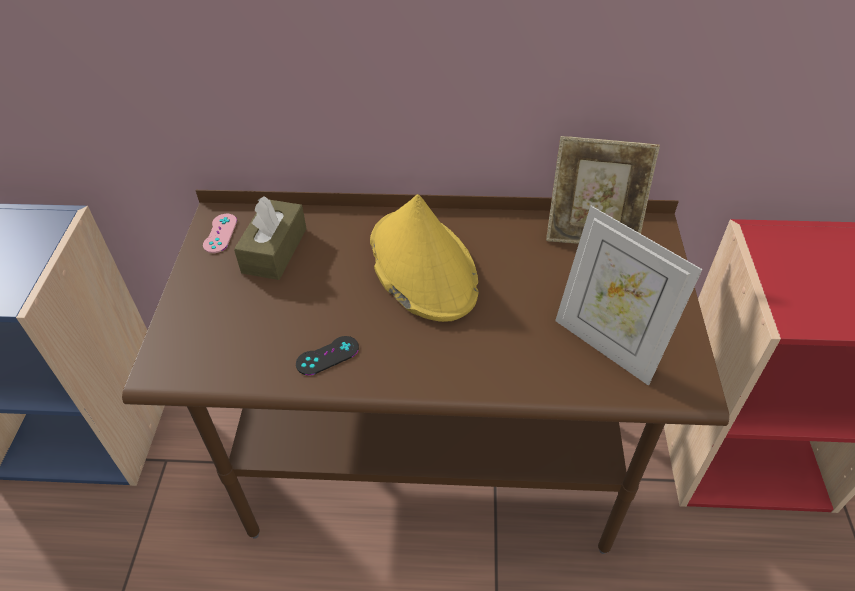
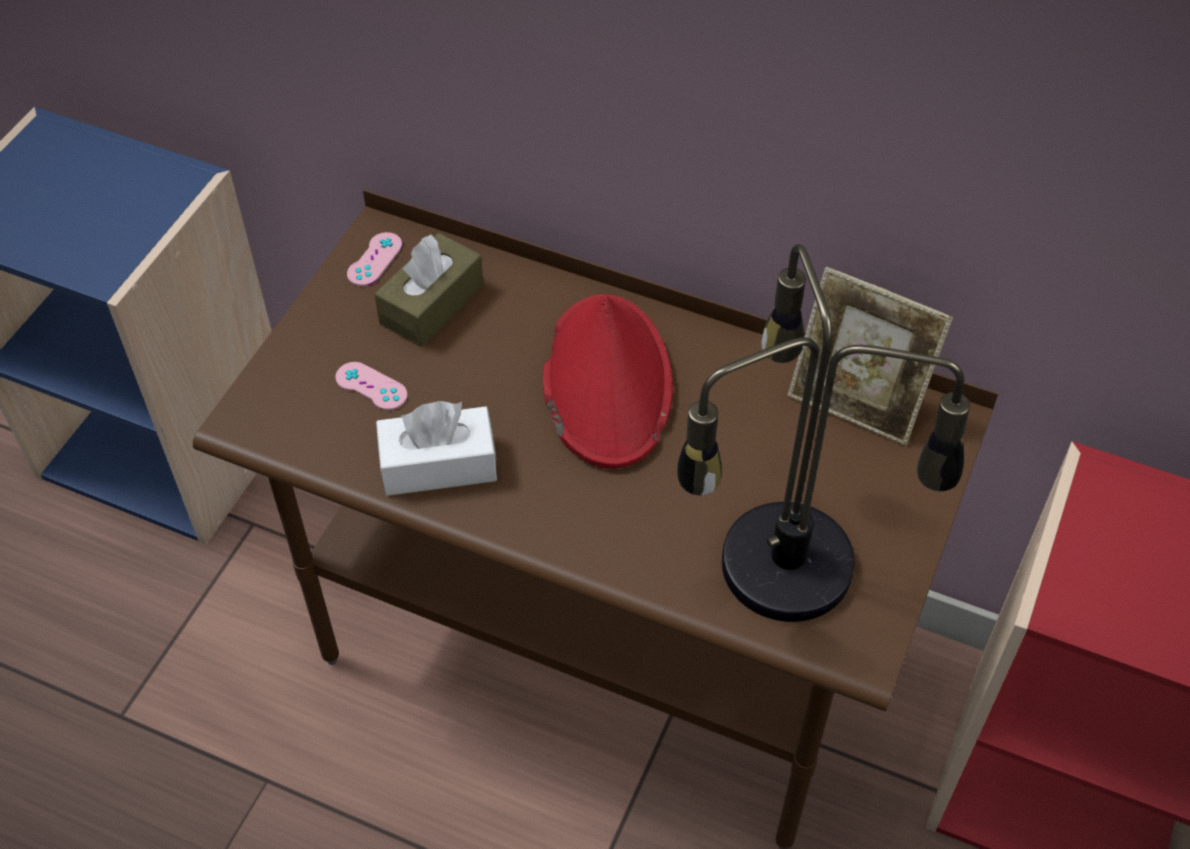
camera: 20 degrees right, 5 degrees up
black game controller [296,336,359,375] -> white tissue box [376,401,497,496]
yellow hat [370,194,479,322] -> red hat [543,294,673,469]
picture frame [555,206,703,385] -> table lamp [677,244,970,622]
none -> pink game controller [336,362,407,410]

